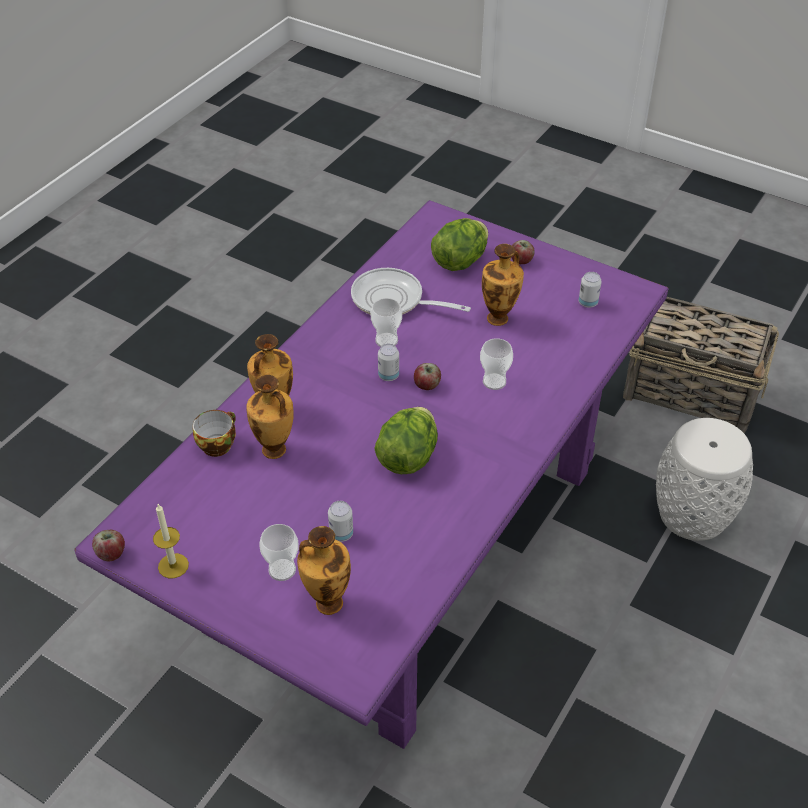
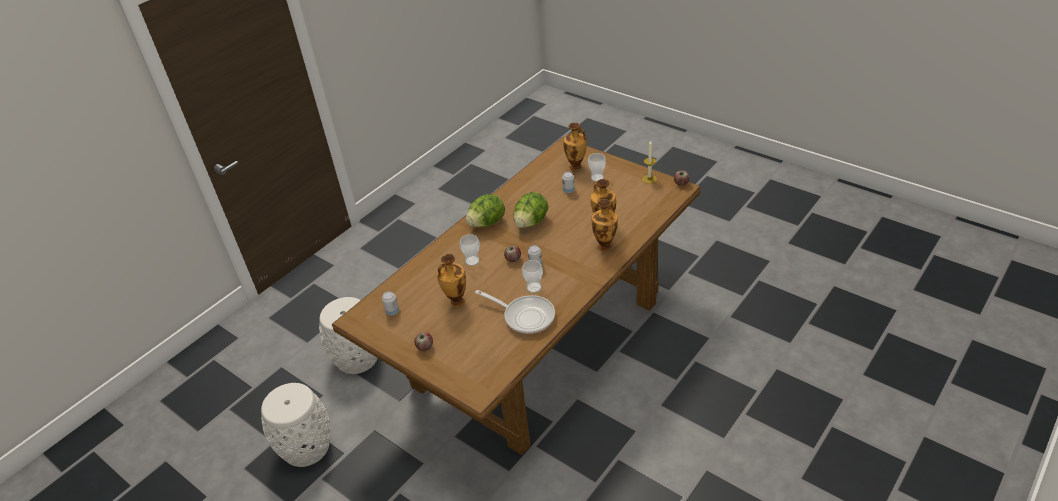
camera: 170 degrees left, 5 degrees down
purple dining table [74,200,669,749] -> brown dining table [332,137,701,455]
cup [193,410,236,457] -> none
lettuce [431,218,488,271] -> lettuce moved to [466,194,505,227]
basket [623,297,779,433] -> white stool [261,383,330,467]

